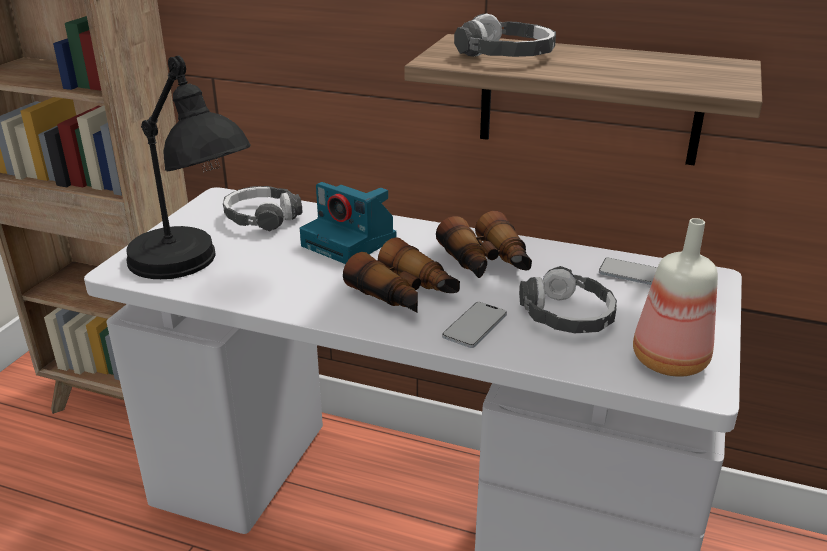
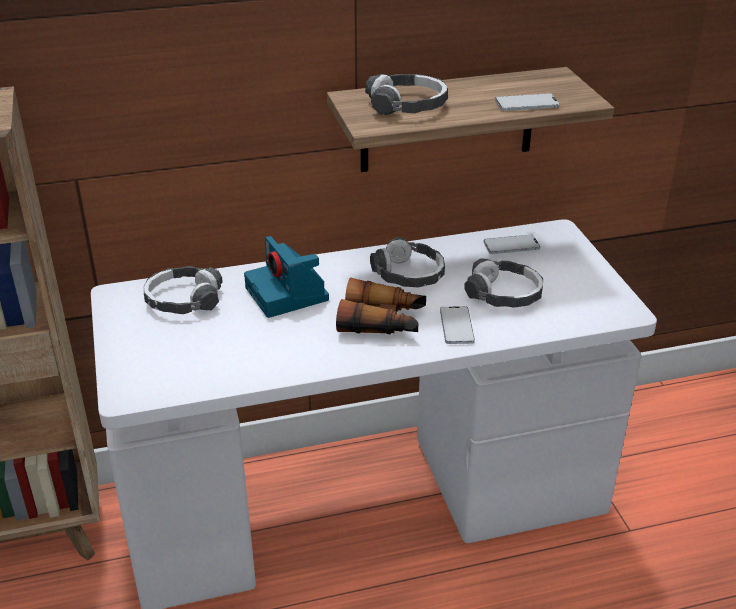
camera: 35 degrees left, 5 degrees up
black table lamp [126,56,251,279] -> none
camera [300,182,397,264] -> camera turned 60 degrees clockwise [244,236,329,318]
binoculars [436,211,532,278] -> headphones [370,237,445,287]
bottle [633,218,718,377] -> none
none -> phone [495,93,560,111]

